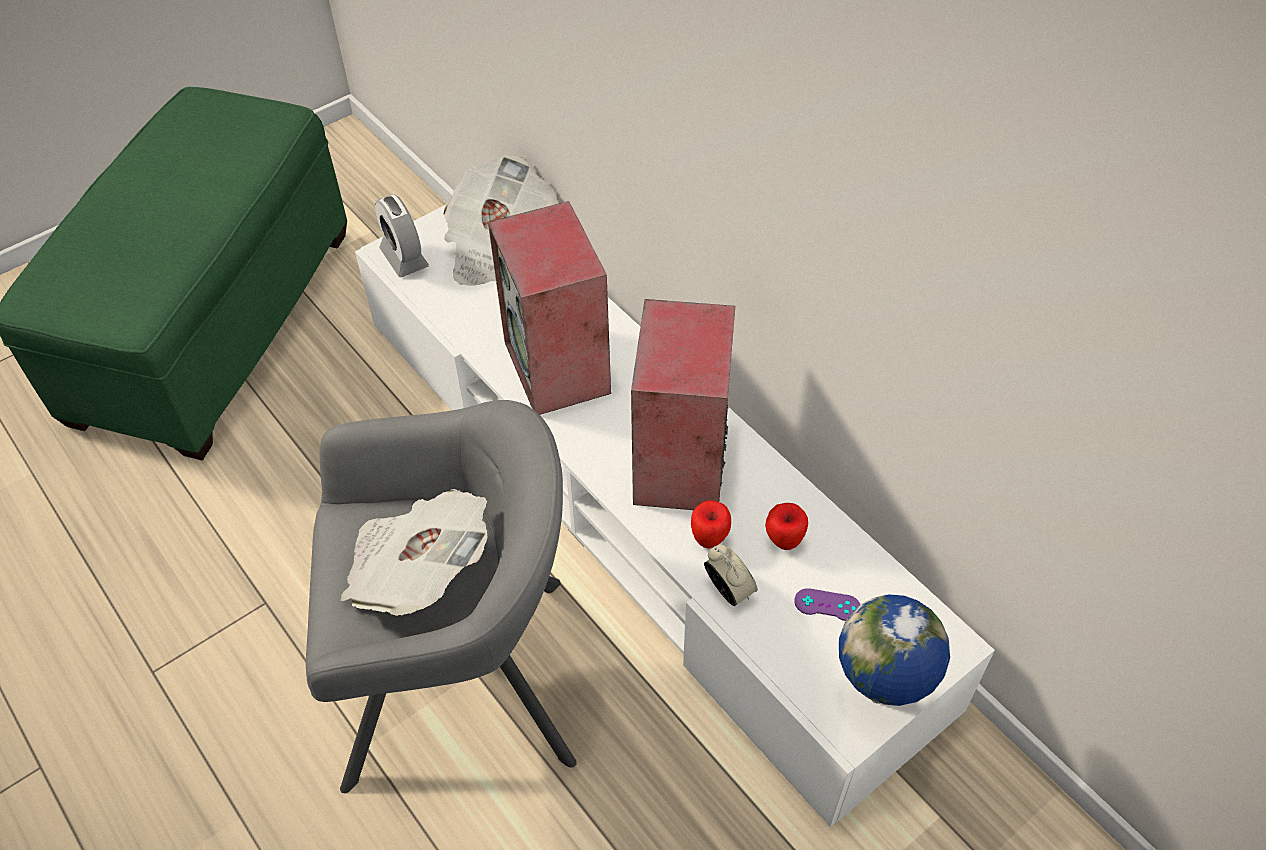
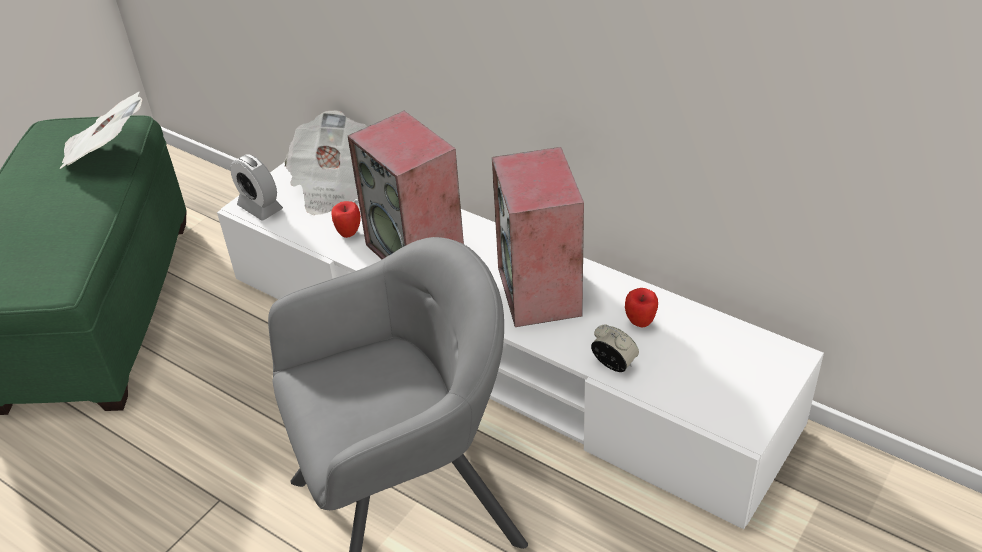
camera: 15 degrees left, 10 degrees down
newspaper [340,489,488,616] -> newspaper moved to [60,92,142,169]
apple [691,500,731,549] -> apple moved to [331,201,361,238]
purple game controller [794,588,860,621] -> none
globe [839,594,950,706] -> none

